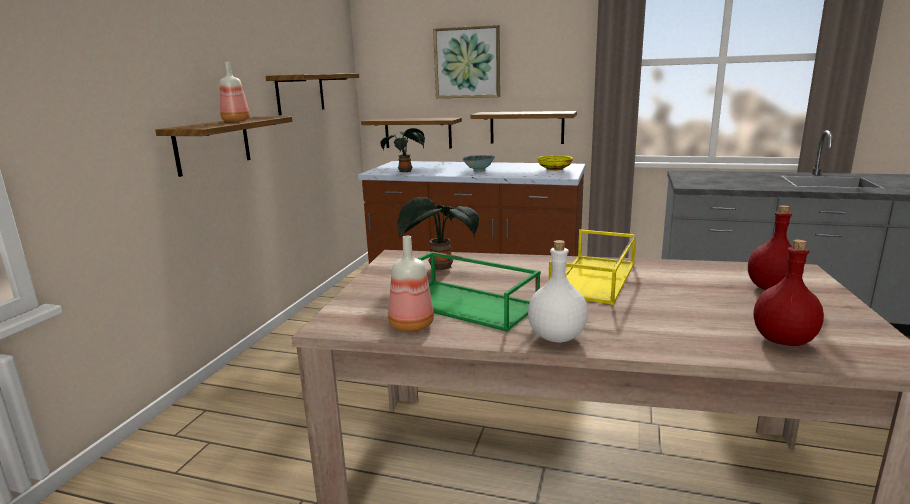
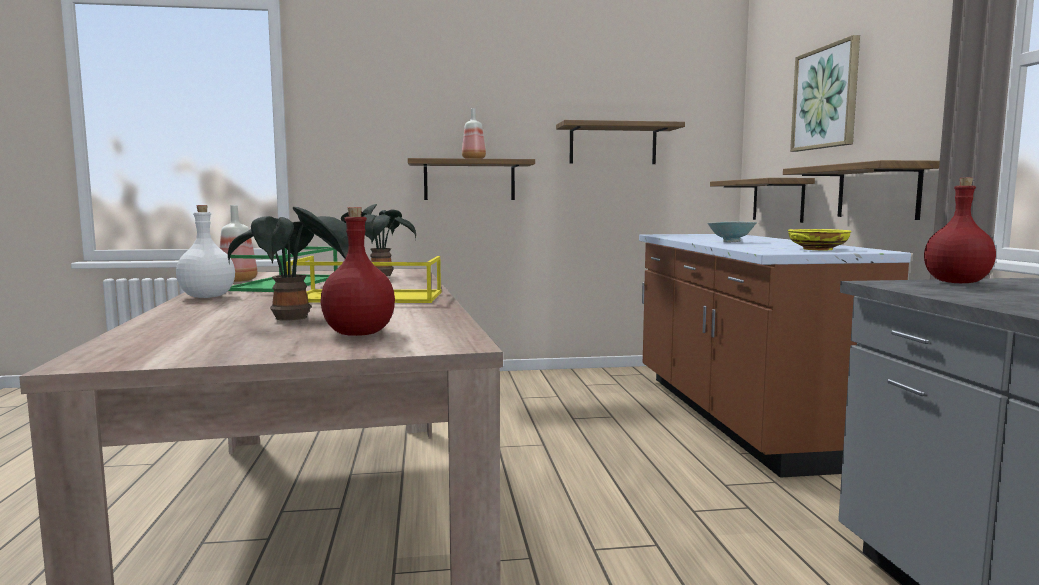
camera: 65 degrees right, 10 degrees down
potted plant [380,128,425,172] -> potted plant moved to [228,207,349,321]
red bottle [754,239,824,346] -> red bottle moved to [924,178,996,283]

